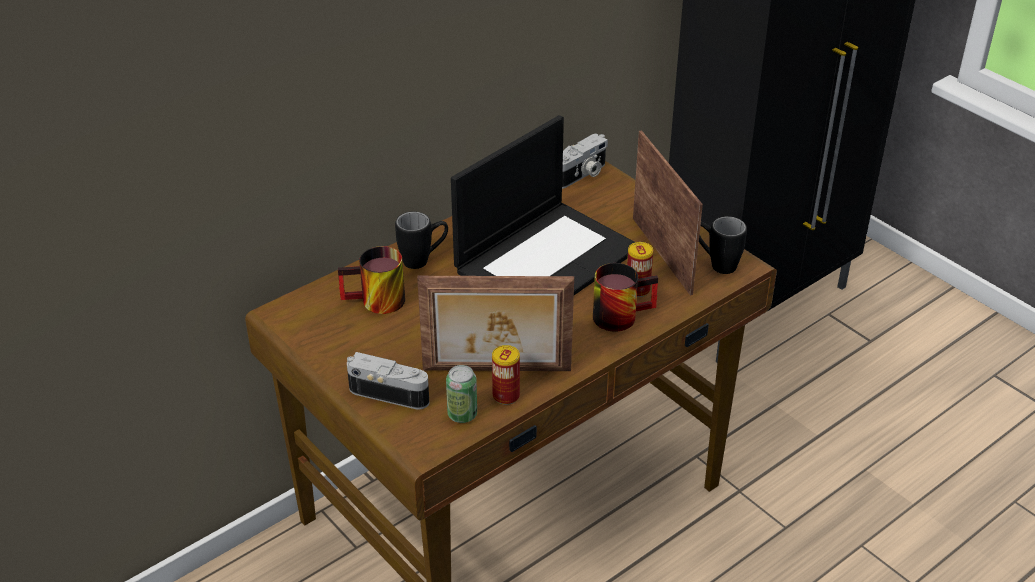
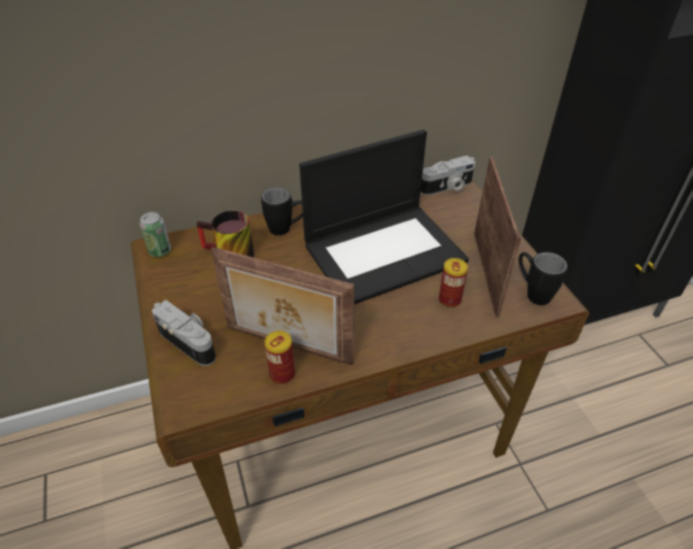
camera: 20 degrees right, 5 degrees up
can [446,365,477,423] -> can moved to [140,212,171,257]
mug [593,263,658,332] -> none

